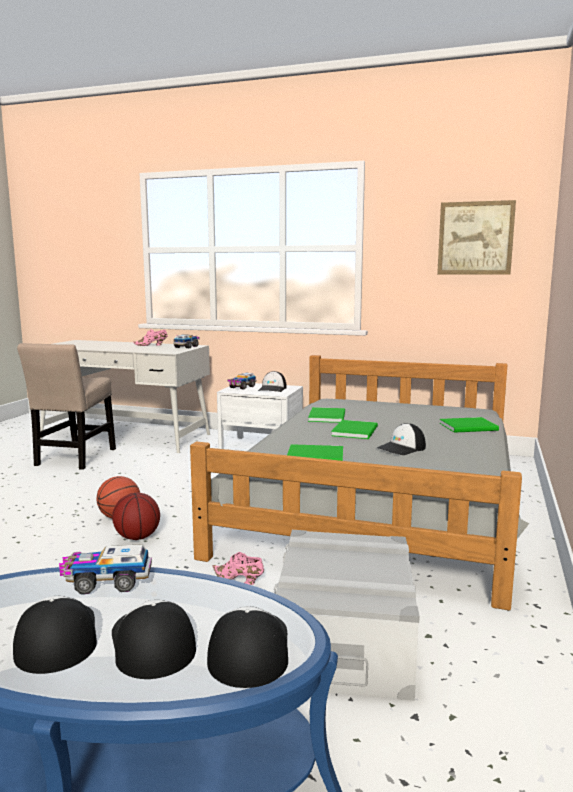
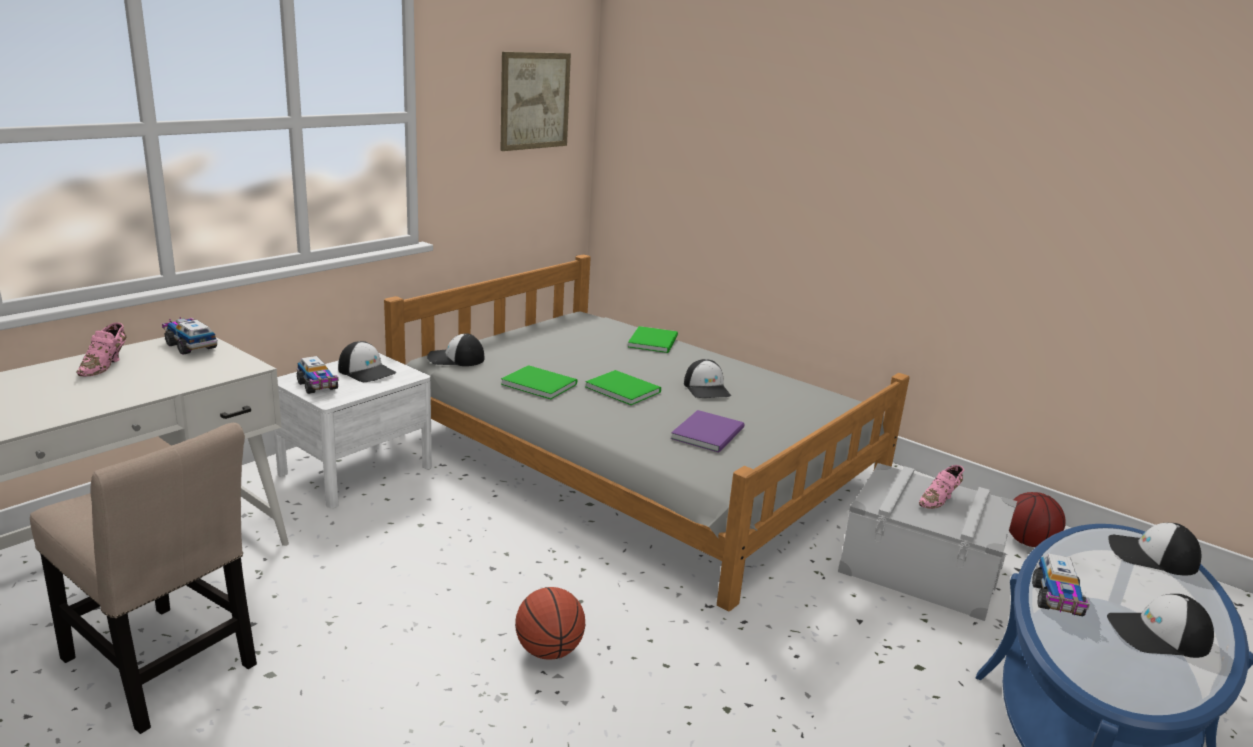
camera: 70 degrees left, 10 degrees up
basketball [112,492,160,540] -> basketball moved to [1009,492,1065,547]
cap [112,600,196,679] -> cap moved to [427,333,484,366]
pink shoe [212,552,264,585] -> pink shoe moved to [919,465,964,509]
green book [287,444,343,461] -> purple book [671,410,745,452]

